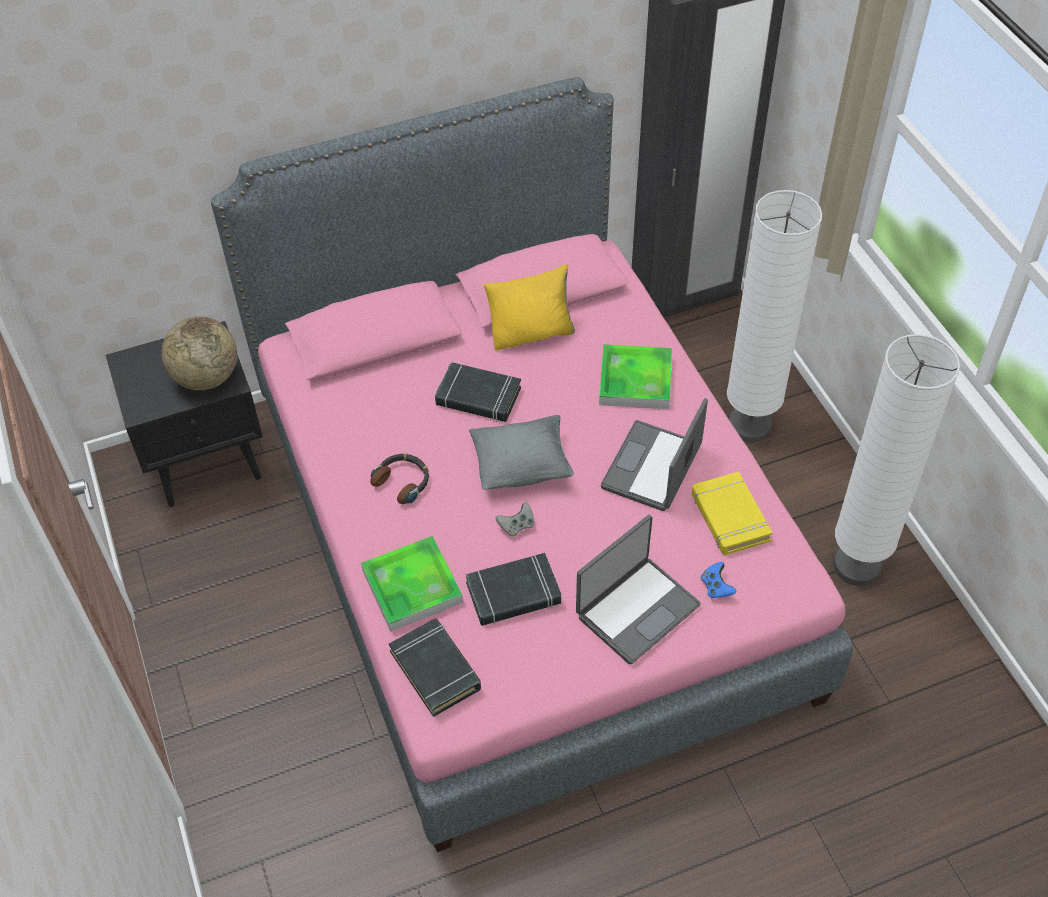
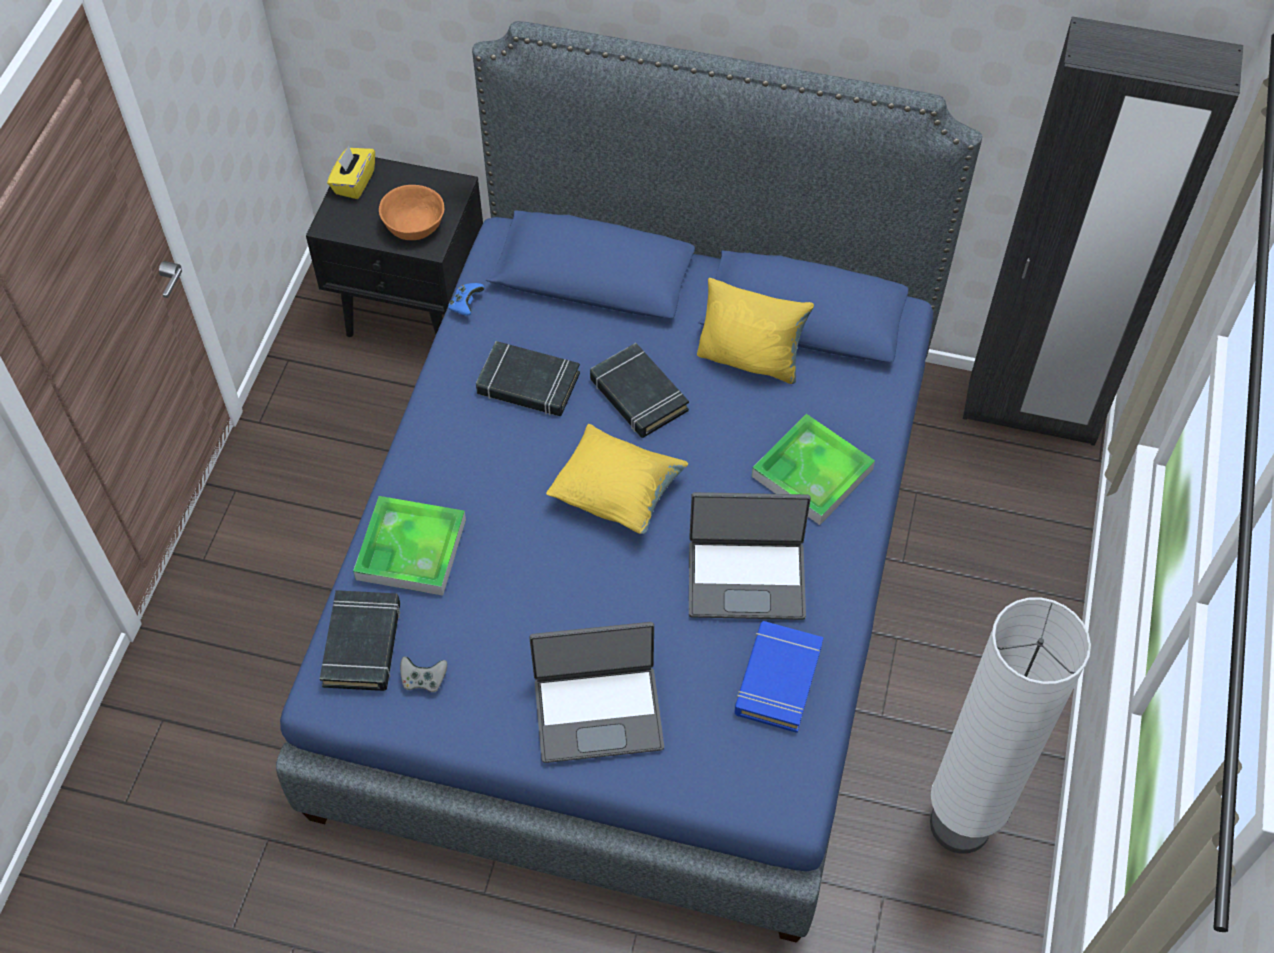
camera: 35 degrees right, 5 degrees up
globe [162,316,237,390] -> orange bowl [379,185,444,240]
pink bed [211,77,853,852] -> blue bed [276,21,982,943]
headphones [370,453,429,504] -> none
black book [466,553,561,626] -> black book moved to [476,341,580,416]
grey pillow [469,415,574,490] -> yellow pillow [546,424,688,534]
grey game controller [496,502,535,537] -> grey game controller moved to [400,656,447,692]
laptop [601,398,708,511] -> laptop turned 150 degrees counterclockwise [689,492,811,620]
yellow book [691,472,772,555] -> blue book [735,621,824,733]
blue game controller [701,562,736,598] -> blue game controller moved to [448,283,485,316]
white floor lamp [727,190,822,442] -> none
none -> yellow tissue box [327,146,375,199]

